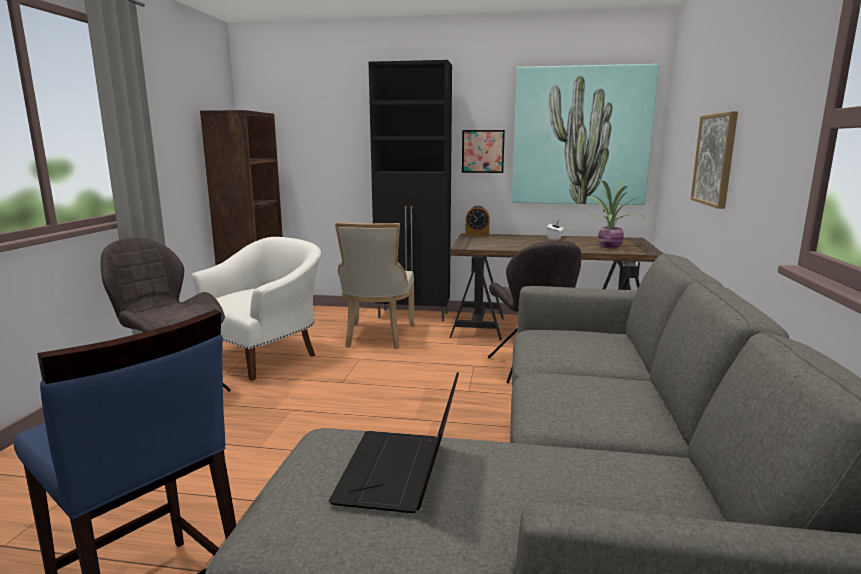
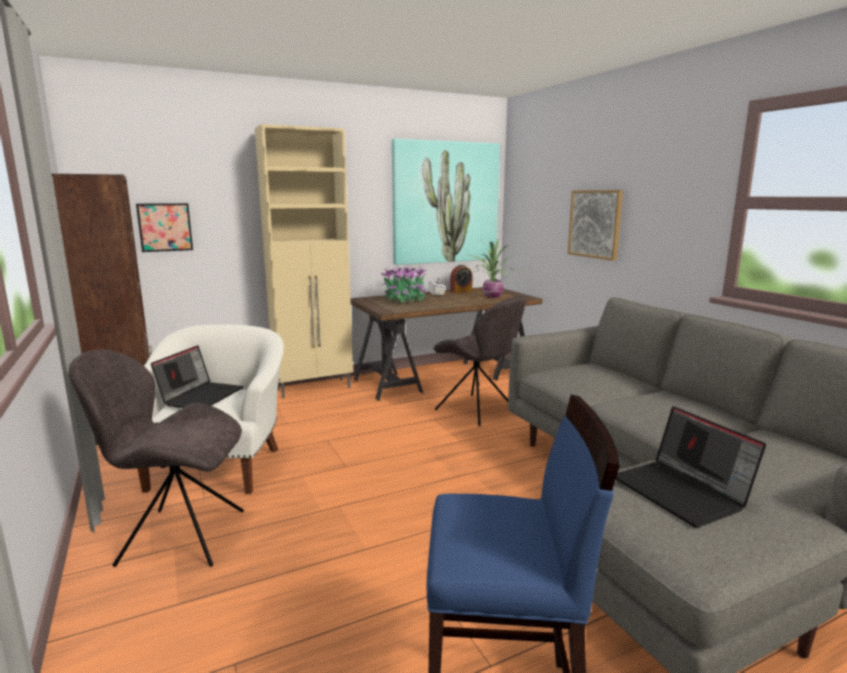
camera: 35 degrees left, 0 degrees up
beige chair [335,222,415,349] -> none
black cabinet [368,60,452,322] -> beige cabinet [255,124,353,398]
picture [462,130,505,173] -> picture moved to [136,203,193,252]
alarm clock [465,205,490,236] -> alarm clock moved to [450,265,473,293]
none -> laptop [151,345,243,408]
none -> potted plant [381,265,427,303]

